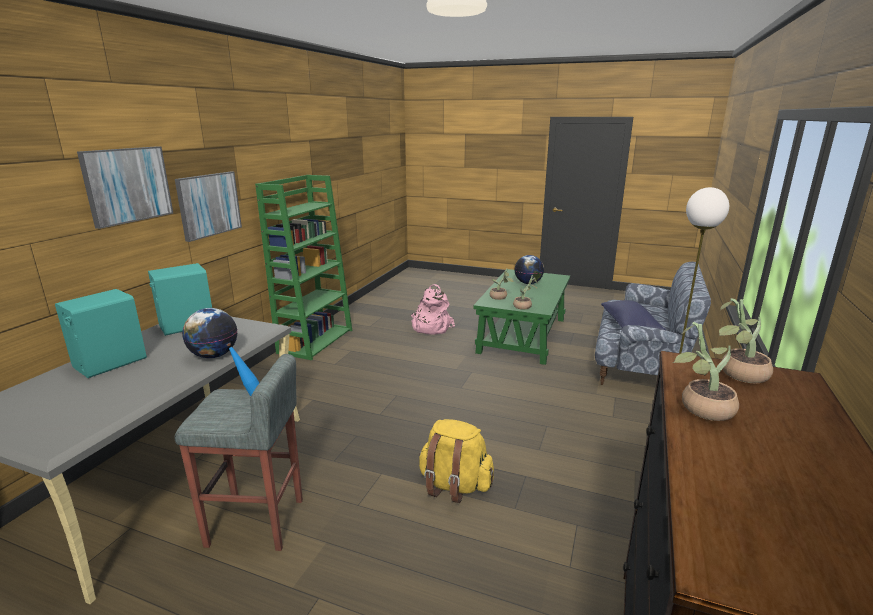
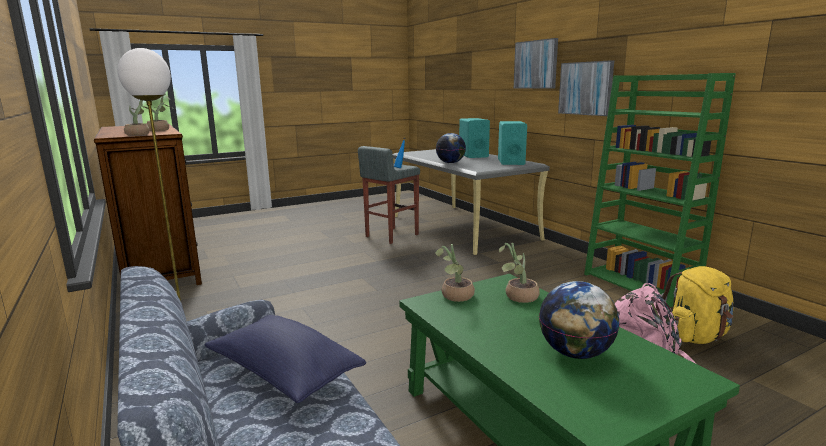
camera: 130 degrees right, 5 degrees down
yellow backpack [419,419,494,503] -> yellow backpack moved to [661,266,734,344]

